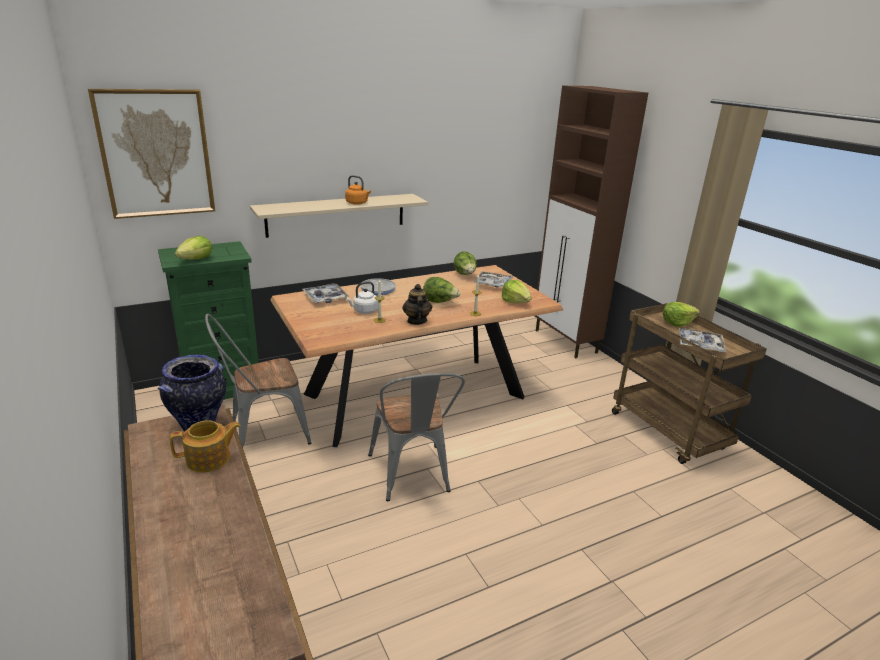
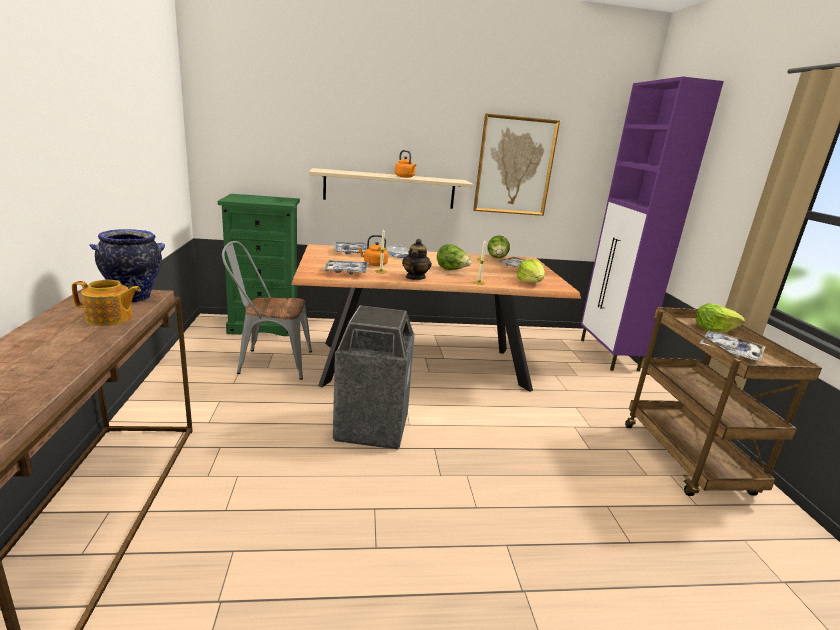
camera: 20 degrees right, 5 degrees down
picture [88,89,215,219] -> picture moved to [473,113,560,216]
lettuce [175,236,212,259] -> none
white kettle [346,282,378,314] -> orange kettle [357,235,388,266]
grey chair [368,373,465,501] -> trash can [333,305,415,450]
brown cabinet [535,86,648,358] -> purple cabinet [581,76,724,371]
none -> tray [323,260,369,275]

